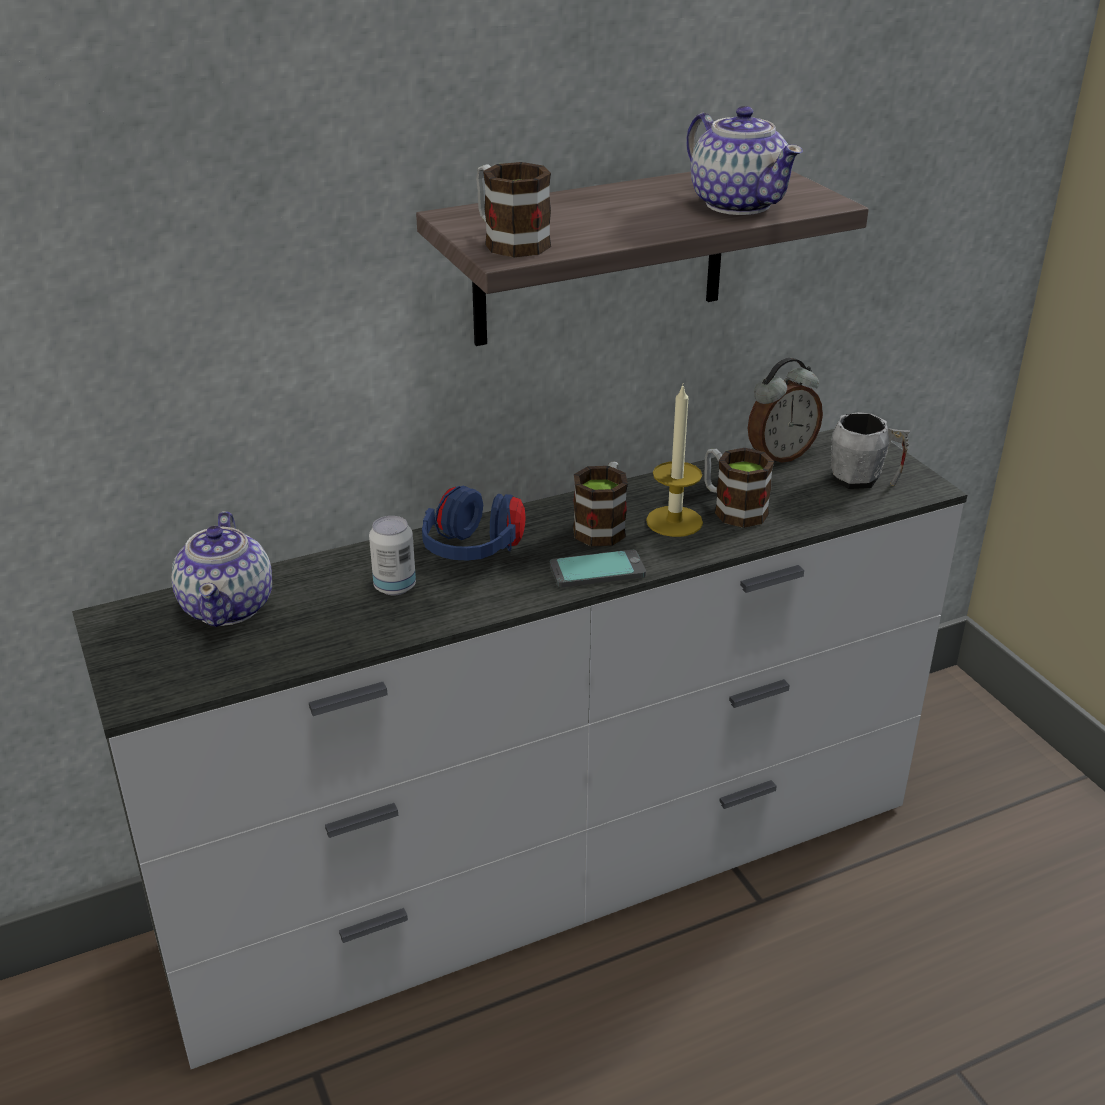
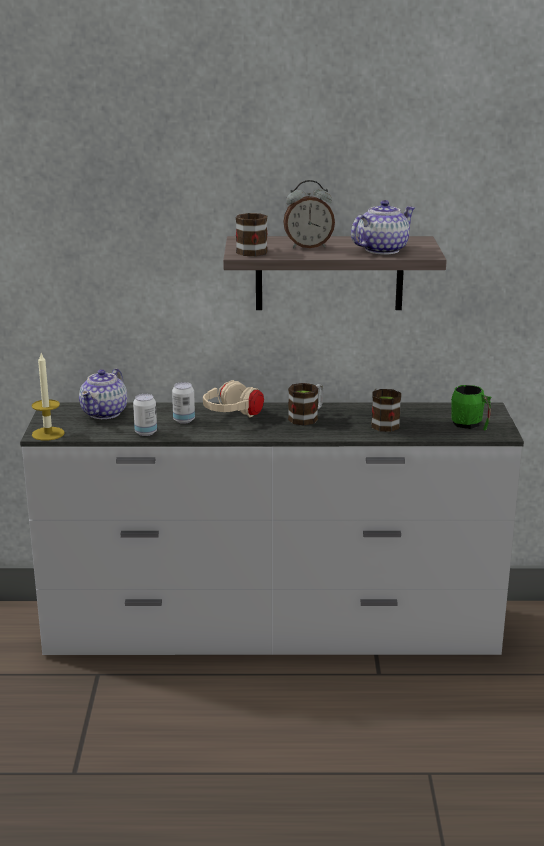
camera: 25 degrees right, 10 degrees down
blue headphones [422,486,525,561] -> beige headphones [203,380,264,417]
phone [550,549,646,587] -> none
candle [646,385,703,537] -> candle moved to [32,353,65,441]
teapot [686,106,803,215] -> teapot turned 120 degrees counterclockwise [351,200,415,255]
alarm clock [748,358,823,462] -> alarm clock moved to [283,180,335,248]
grey mug [831,412,910,489] -> green mug [451,385,491,431]
none -> can [133,394,157,436]

